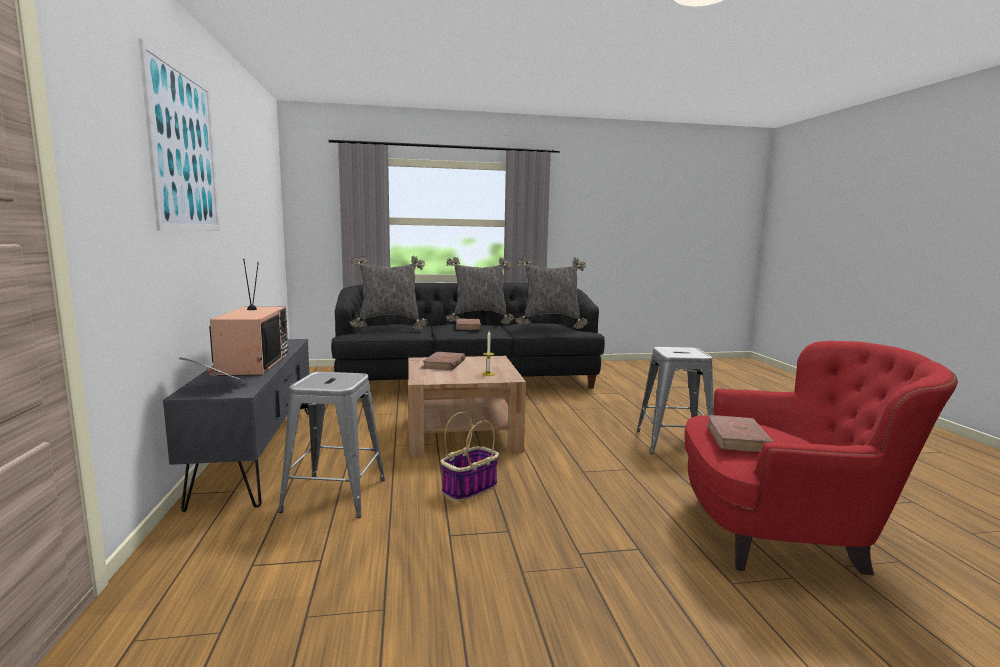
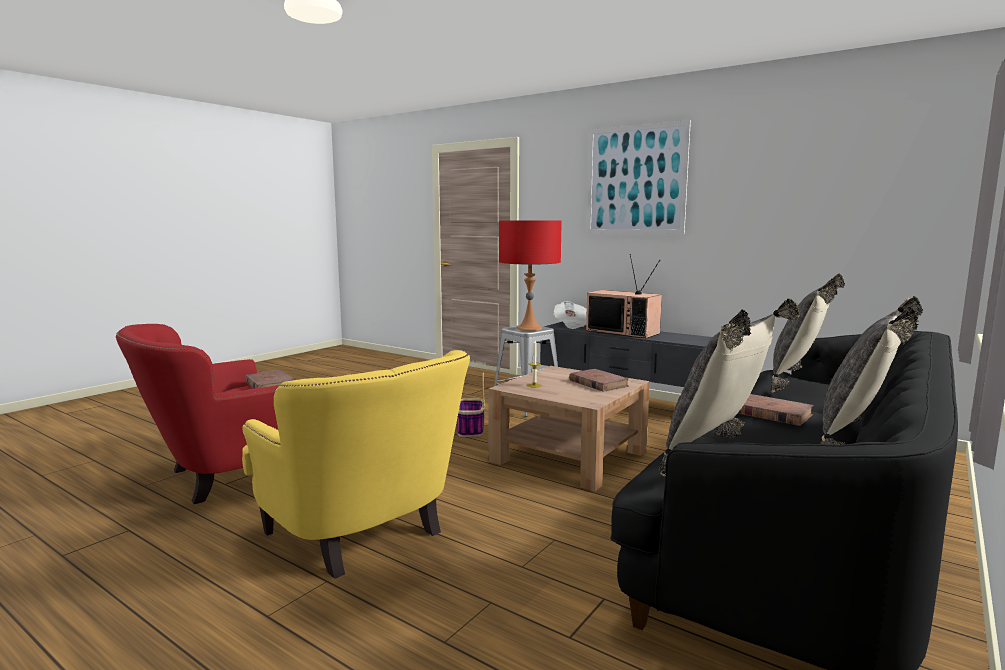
camera: 135 degrees right, 0 degrees up
grey stool [637,347,714,454] -> yellow armchair [242,350,470,579]
none -> red table lamp [499,220,562,331]

